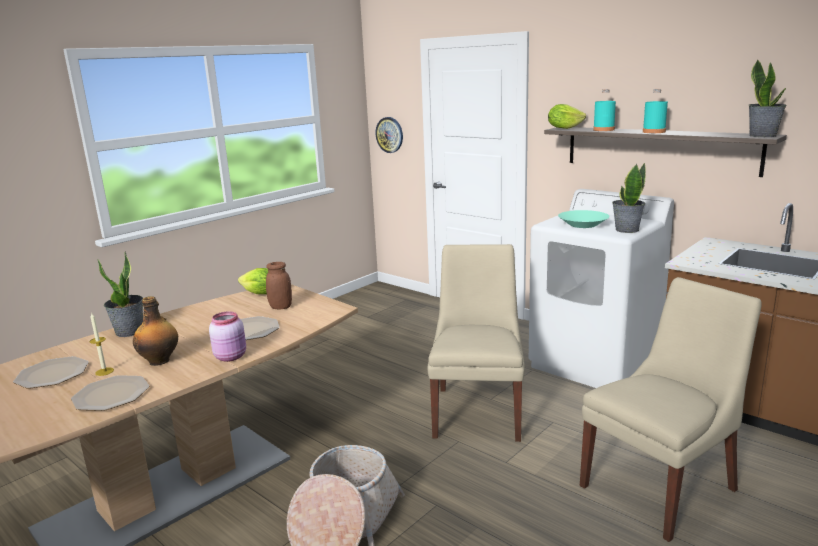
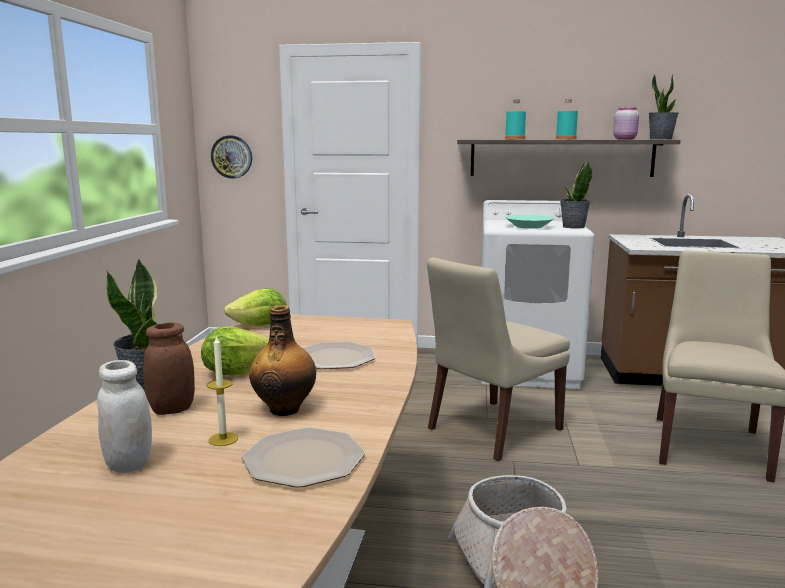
camera: 35 degrees left, 5 degrees down
plate [13,356,89,389] -> white jar [97,360,152,473]
pink jar [209,311,246,362] -> pink jar moved to [613,107,639,139]
brown jar [266,262,292,310] -> brown jar moved to [143,322,195,415]
beige chair [428,244,525,442] -> beige chair turned 105 degrees counterclockwise [427,257,570,461]
lettuce [548,104,586,129] -> lettuce moved to [201,327,269,375]

